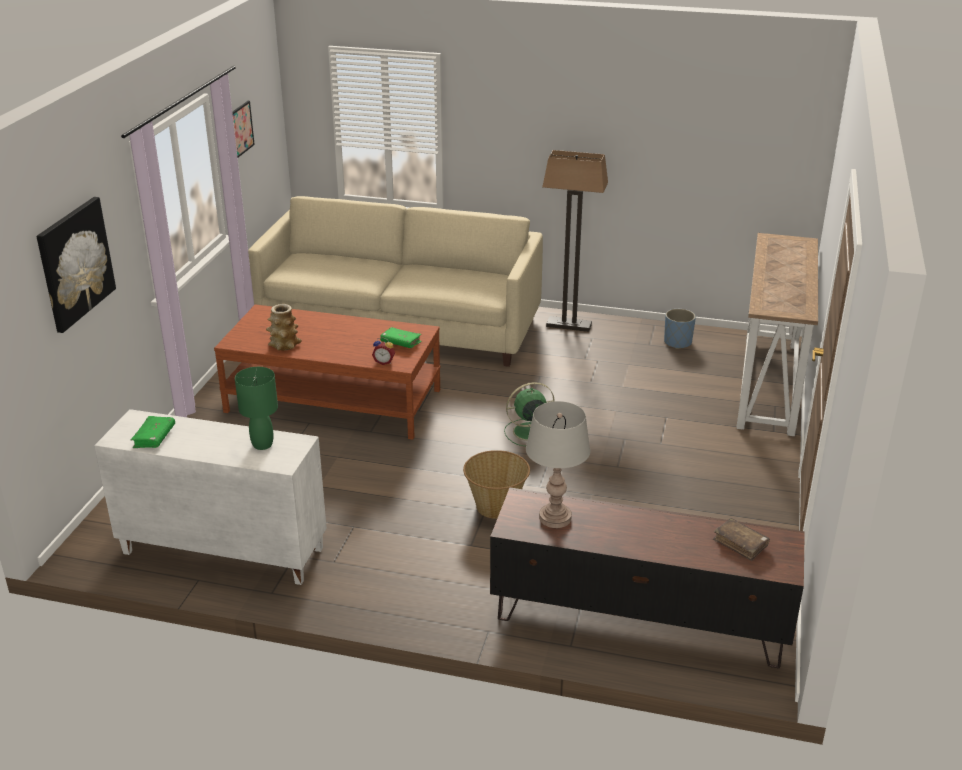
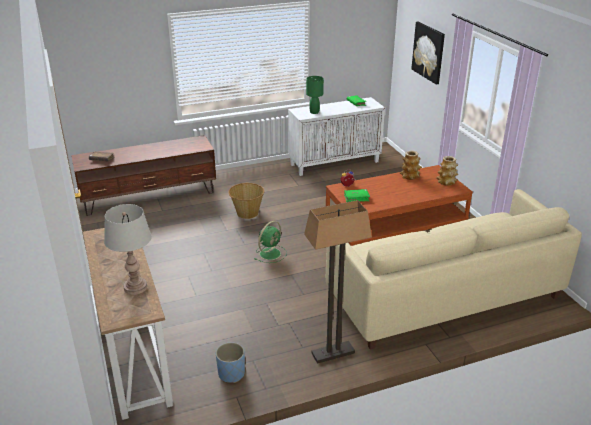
camera: 145 degrees right, 0 degrees up
picture [232,101,255,158] -> none
grey table lamp [526,401,590,528] -> grey table lamp moved to [104,204,152,295]
none -> vase [436,156,458,186]

